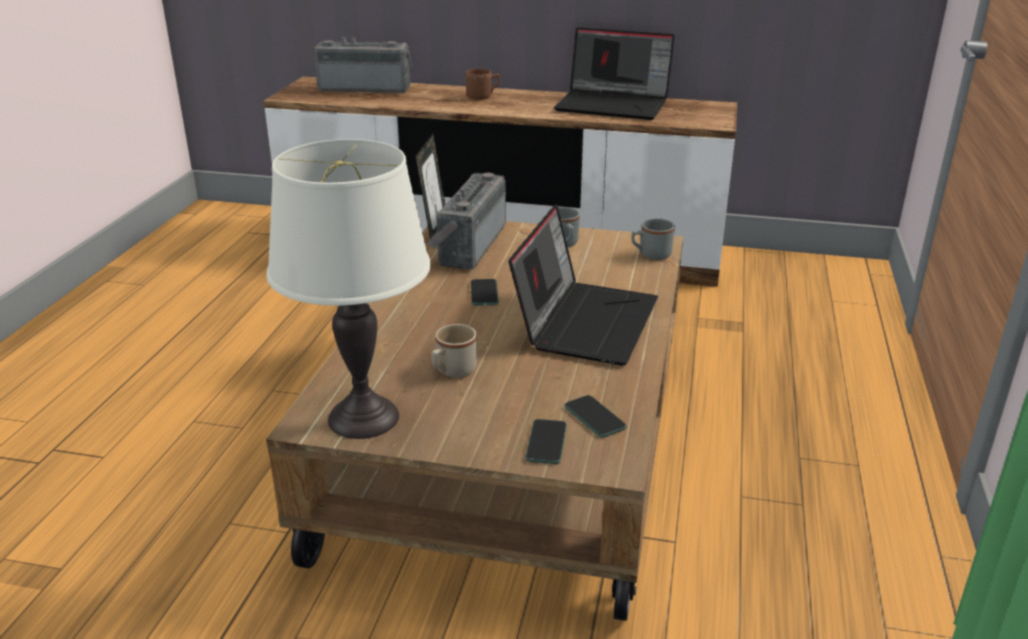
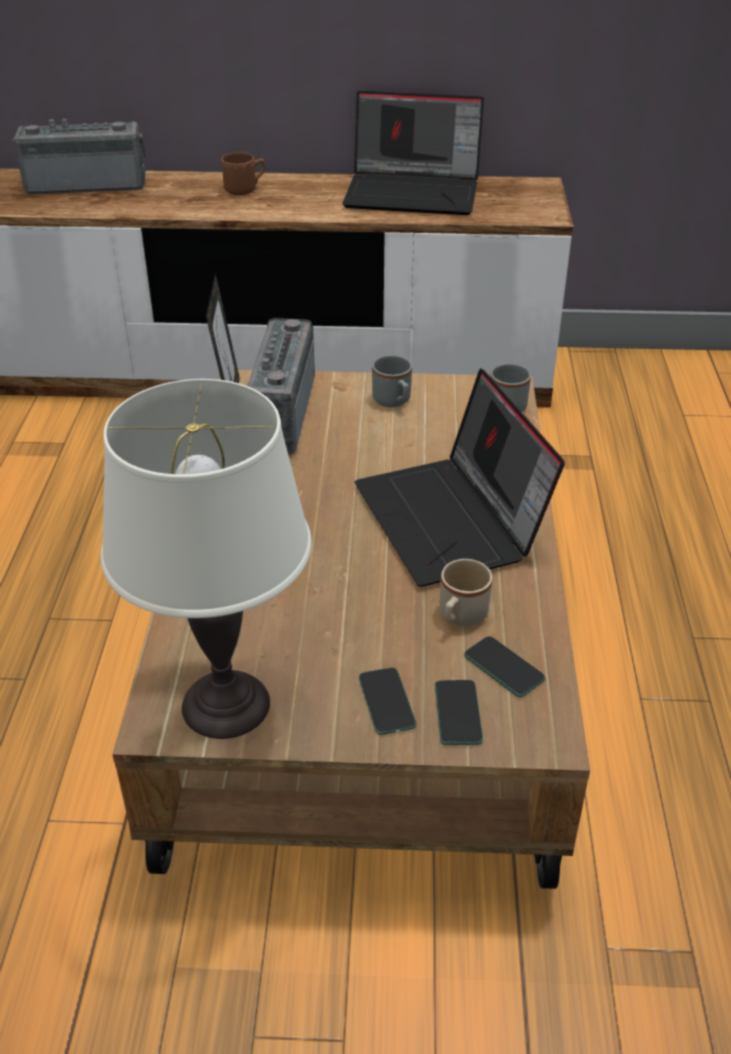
camera: 10 degrees left, 10 degrees up
beige mug [431,324,477,378] -> beige mug moved to [440,559,492,626]
phone [471,279,499,306] -> phone moved to [359,668,417,735]
laptop [509,204,658,365] -> laptop turned 150 degrees clockwise [354,368,565,587]

